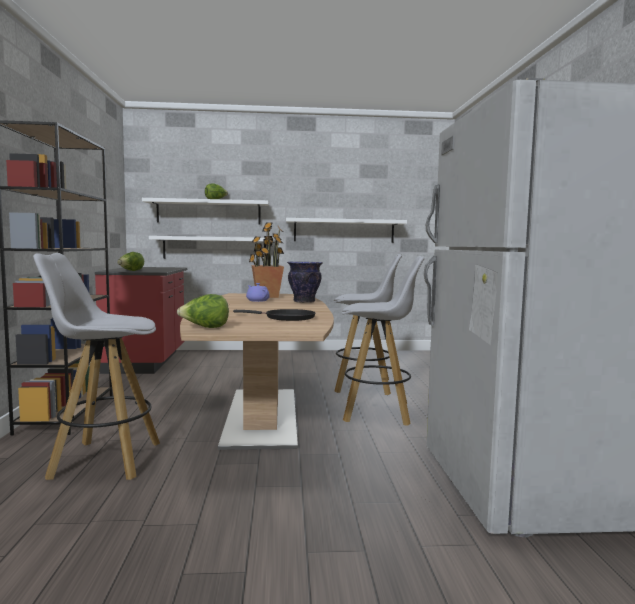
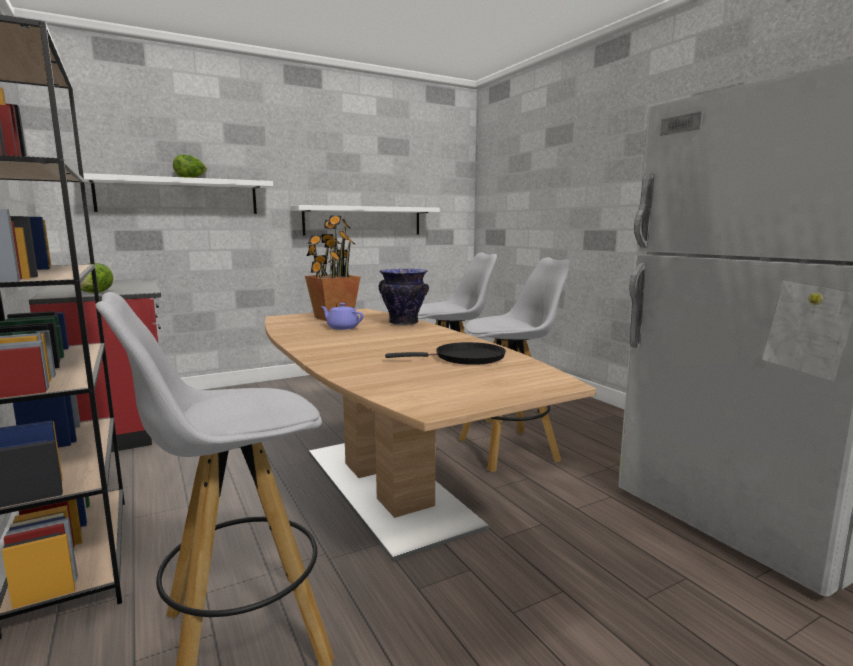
camera: 25 degrees left, 5 degrees up
white shelf [149,236,274,259] -> none
lettuce [177,294,229,328] -> none

